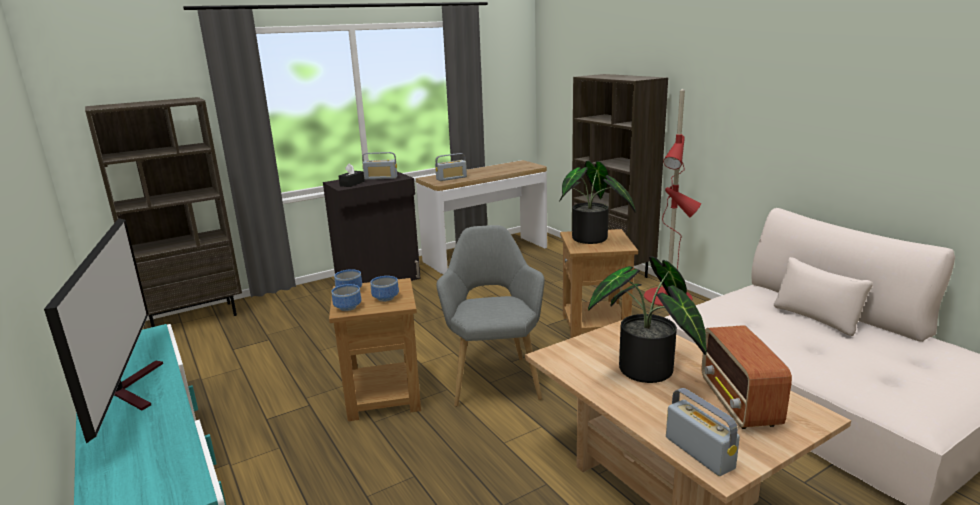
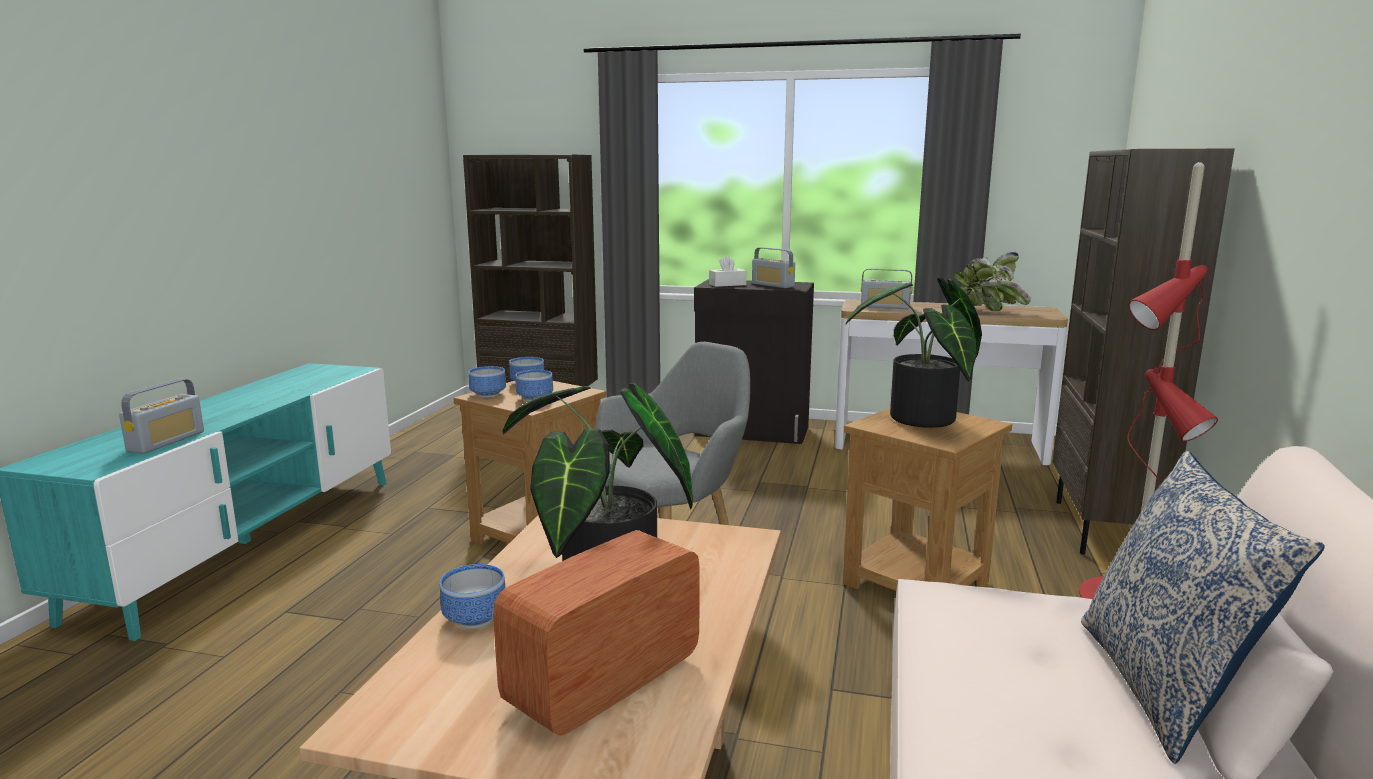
camera: 45 degrees right, 5 degrees down
television [44,218,163,443] -> none
black tissue box [339,163,365,187] -> white tissue box [709,256,746,287]
radio [666,388,740,476] -> radio moved to [119,379,204,454]
none -> bowl [440,564,506,629]
none -> potted plant [954,252,1031,312]
none -> pillow [1081,451,1325,764]

